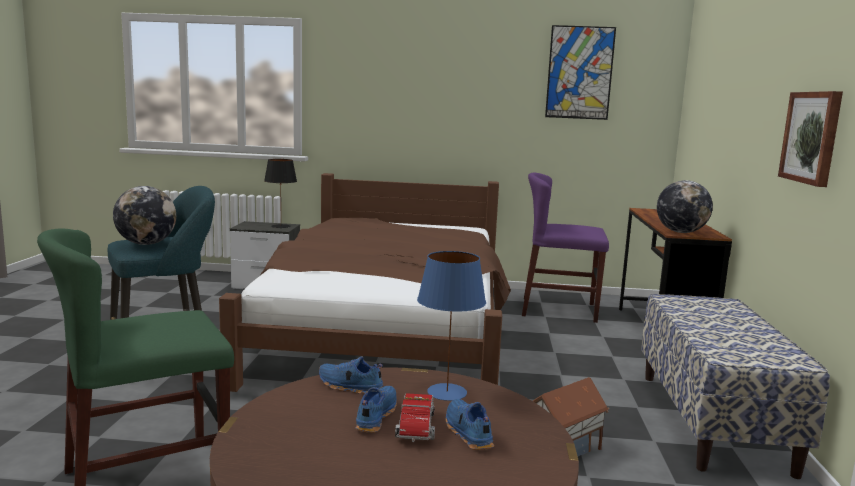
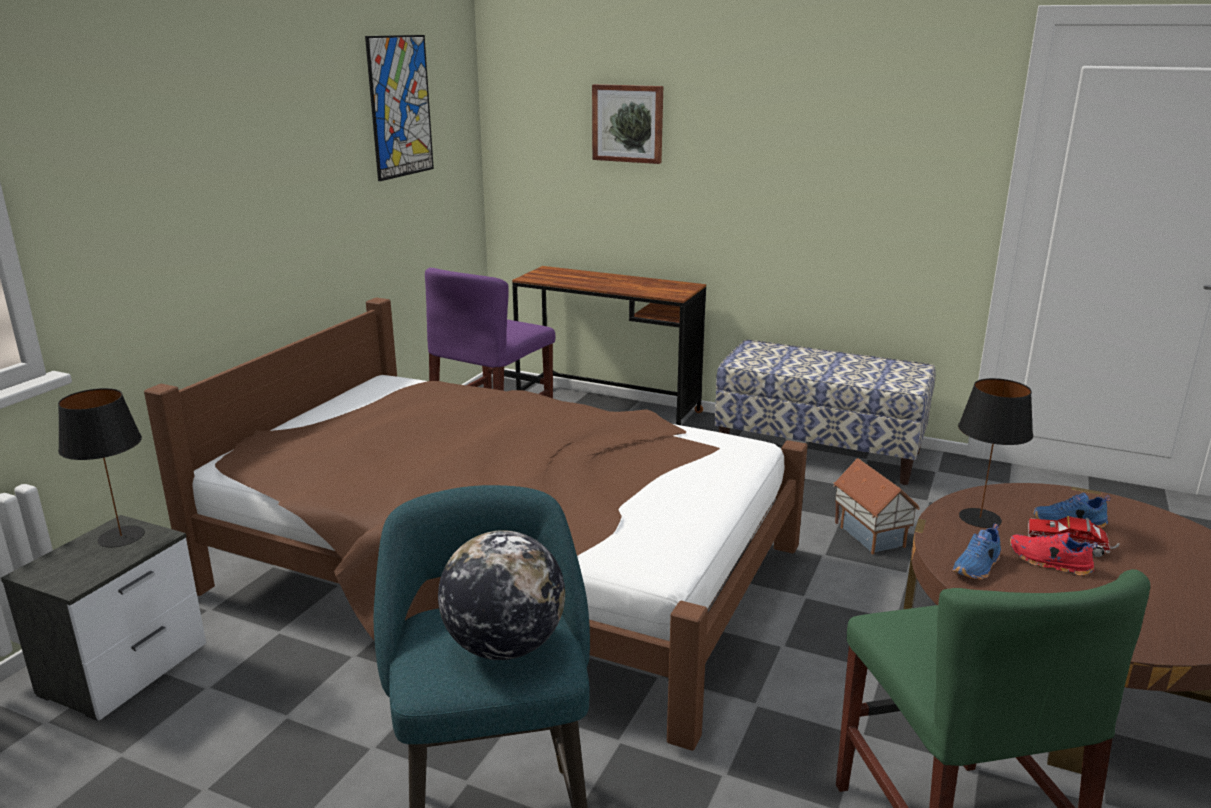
camera: 70 degrees left, 10 degrees up
blue shoe [356,386,397,433] -> red shoe [1010,532,1098,576]
blue table lamp [417,251,486,401] -> black table lamp [958,378,1033,528]
globe [657,180,713,233] -> none
picture [778,91,843,187] -> picture moved to [592,84,663,164]

